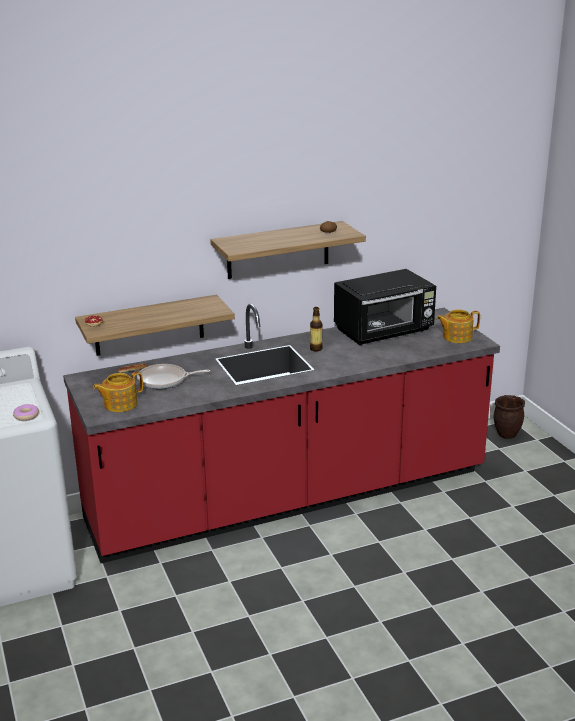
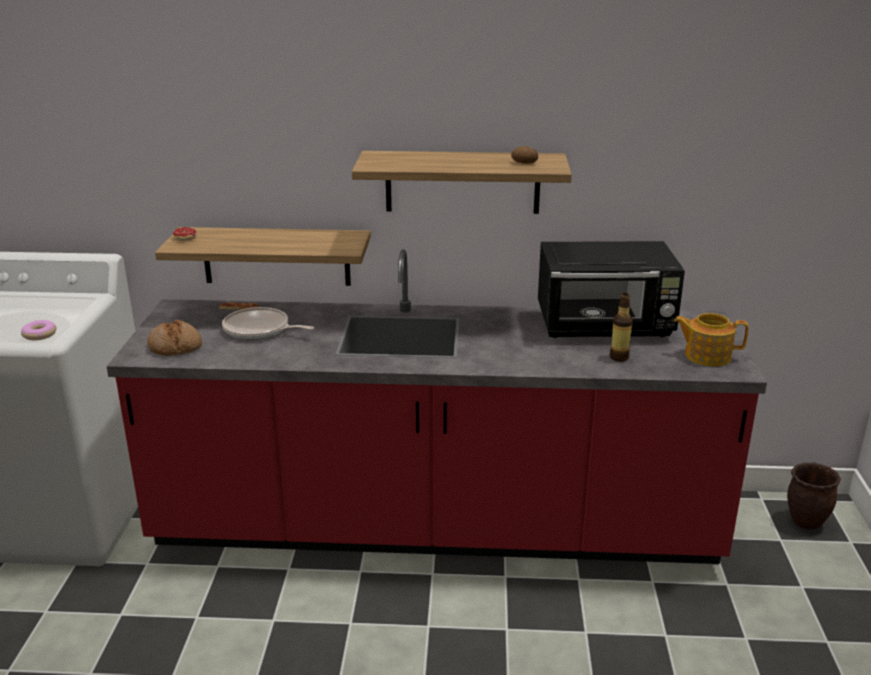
camera: 25 degrees right, 0 degrees up
teapot [93,372,143,412] -> bread [147,320,202,356]
bottle [310,307,323,351] -> bottle moved to [610,293,633,362]

